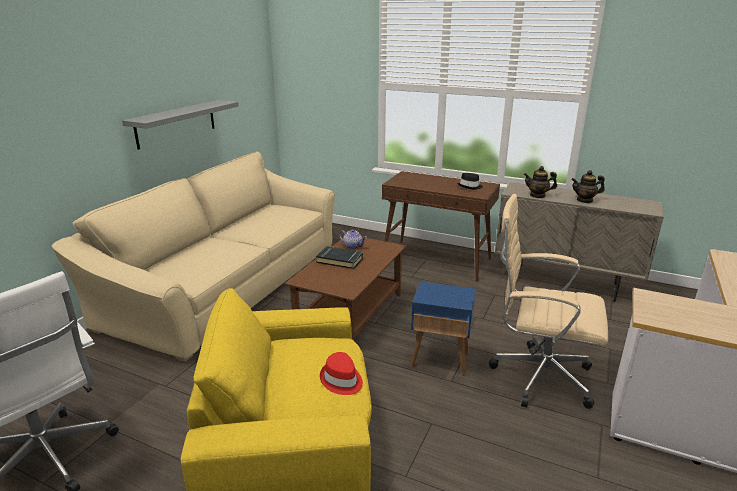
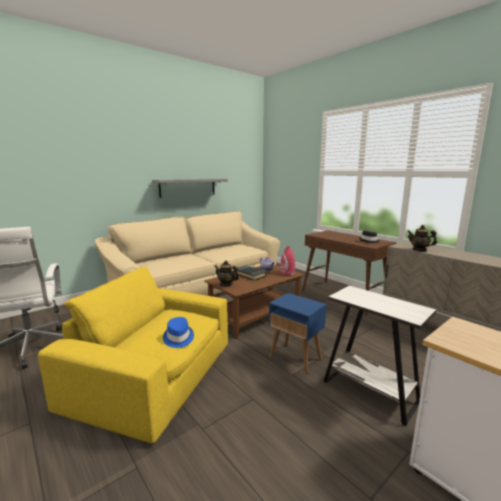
camera: 25 degrees right, 10 degrees down
red hat [320,352,363,395] -> blue hat [163,317,194,348]
beige office chair [489,194,608,409] -> white side table [323,286,436,426]
teapot [571,170,605,203] -> teapot moved to [214,260,239,287]
none -> red vase [280,246,295,276]

